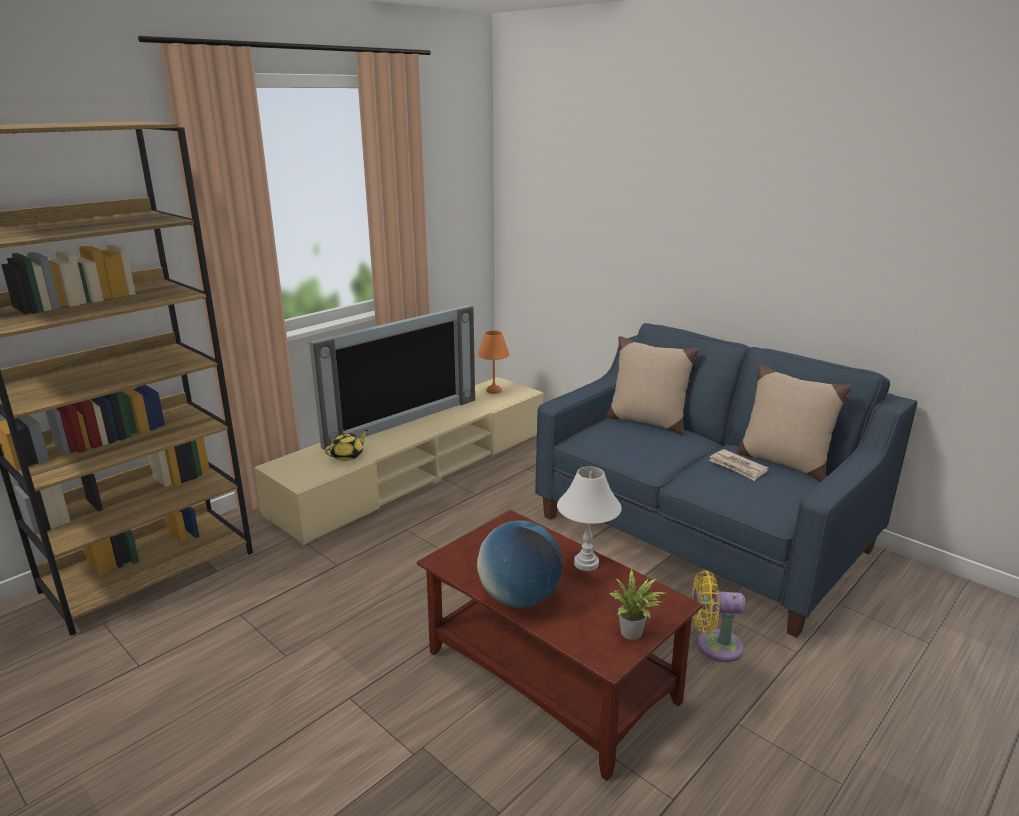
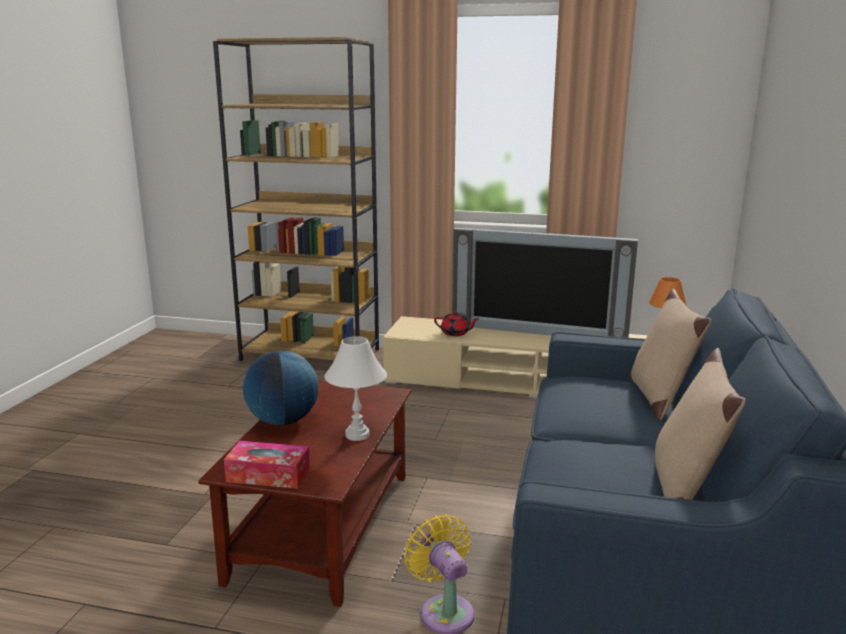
camera: 60 degrees right, 5 degrees down
yellow teapot [325,430,368,461] -> red teapot [434,312,479,336]
potted plant [610,569,665,640] -> tissue box [224,441,310,489]
newspaper [709,449,769,481] -> none

